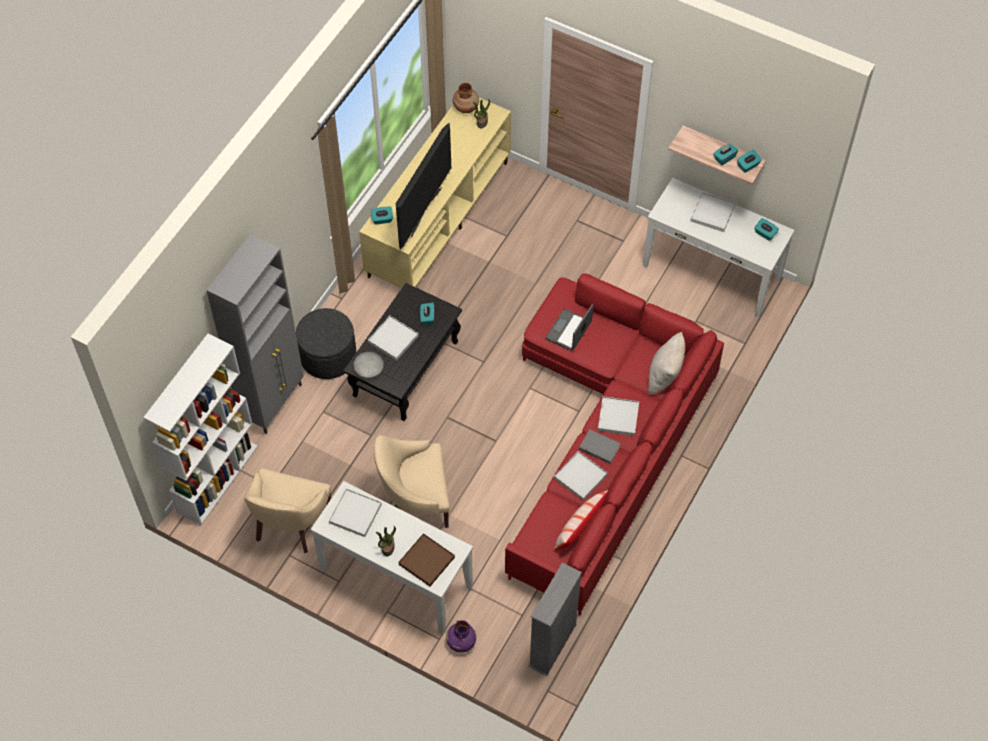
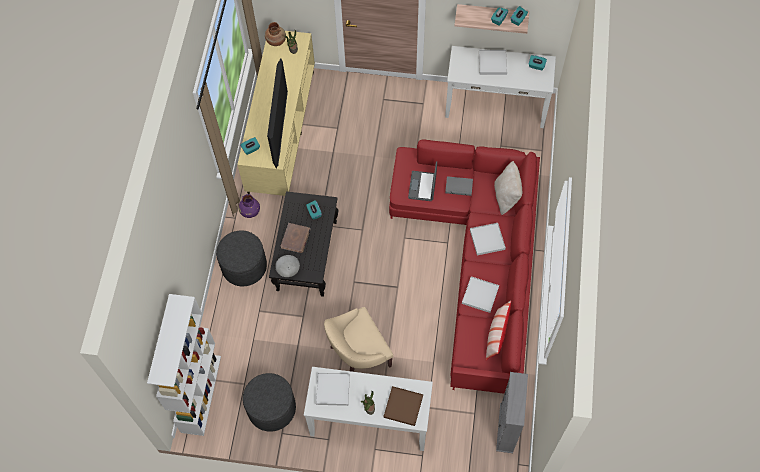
camera: 20 degrees left, 5 degrees up
grey cabinet [206,234,304,434] -> none
beige armchair [244,468,331,553] -> grey ottoman [243,373,296,432]
white tray [368,316,419,361] -> brown book [281,223,311,253]
purple vase [446,620,476,653] -> purple vase moved to [238,194,260,218]
grey book [579,429,621,464] -> grey book moved to [445,176,473,196]

